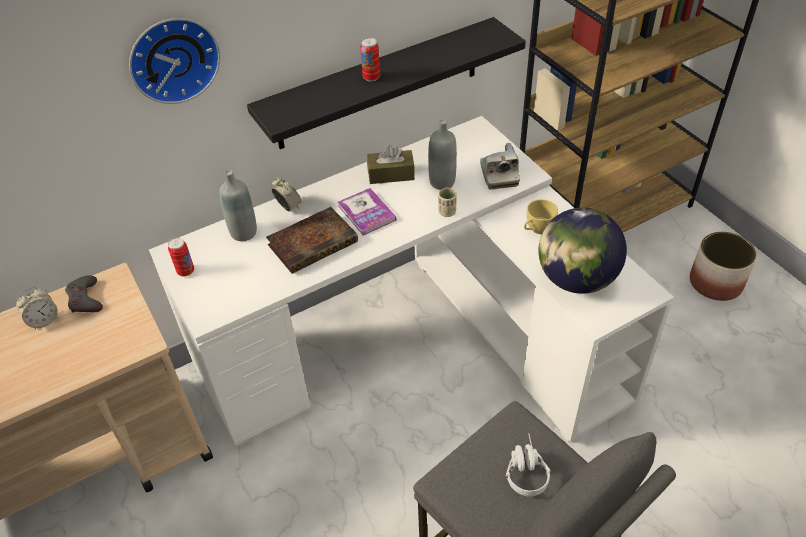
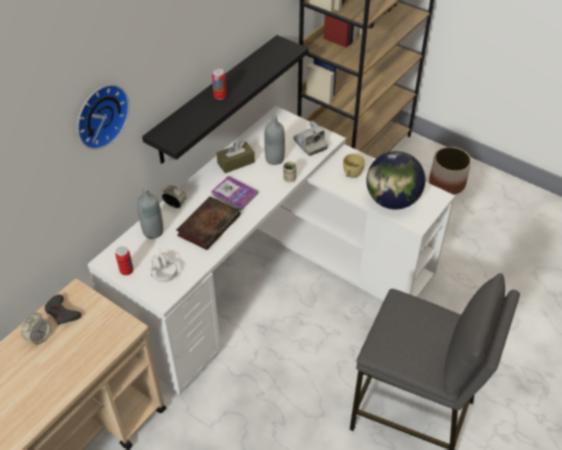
camera: 25 degrees left, 0 degrees up
white headphones [506,433,550,496] -> white headphones moved to [150,248,178,282]

